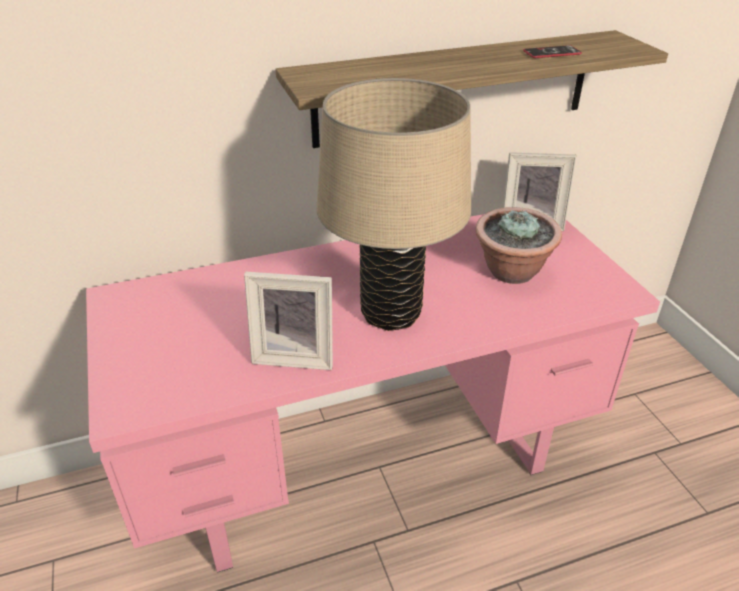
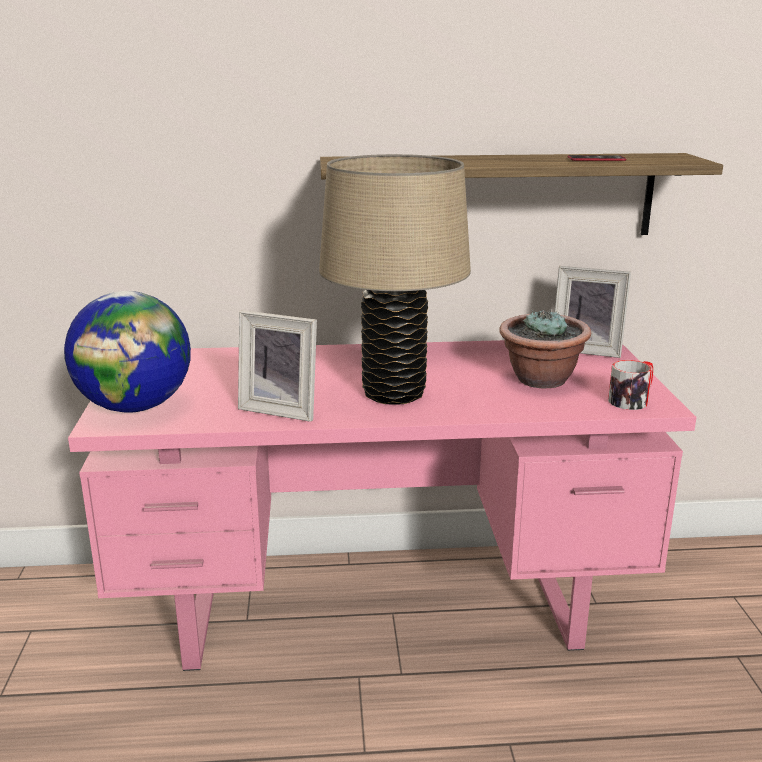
camera: 15 degrees right, 15 degrees down
none -> globe [64,291,191,413]
none -> mug [608,360,653,410]

